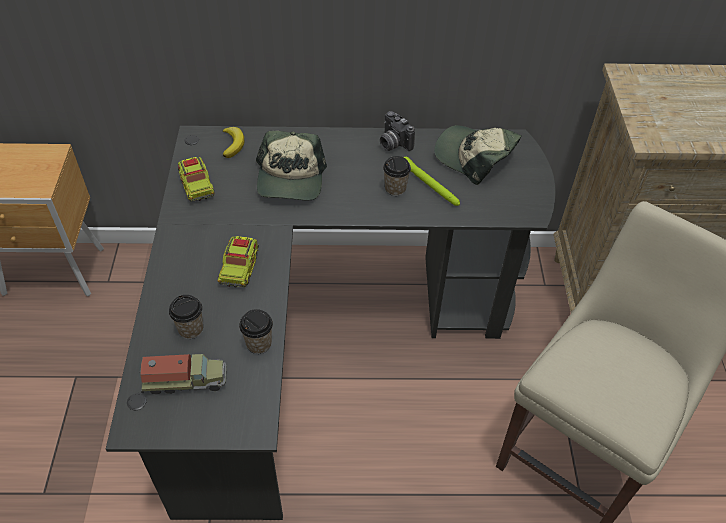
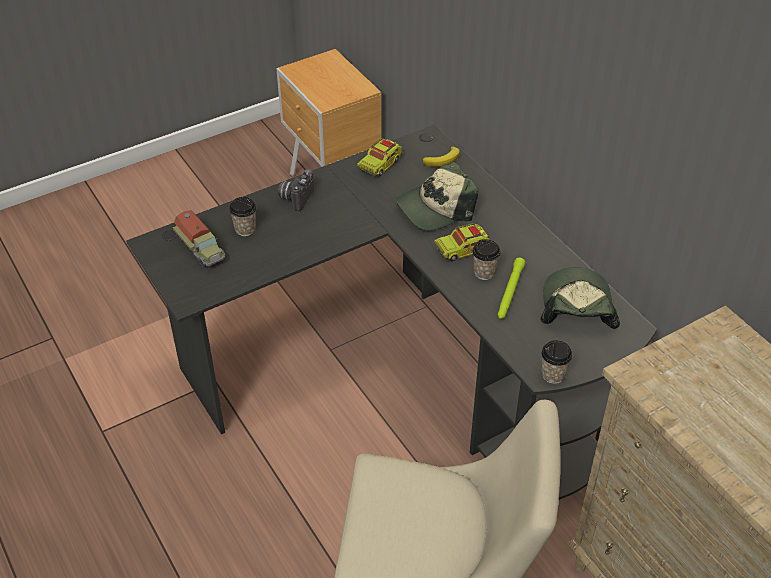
camera: 60 degrees right, 5 degrees down
toy truck [218,236,259,288] -> toy truck moved to [434,223,491,262]
cup [239,309,273,354] -> cup moved to [541,340,572,384]
camera [380,111,415,151] -> camera moved to [278,169,314,211]

